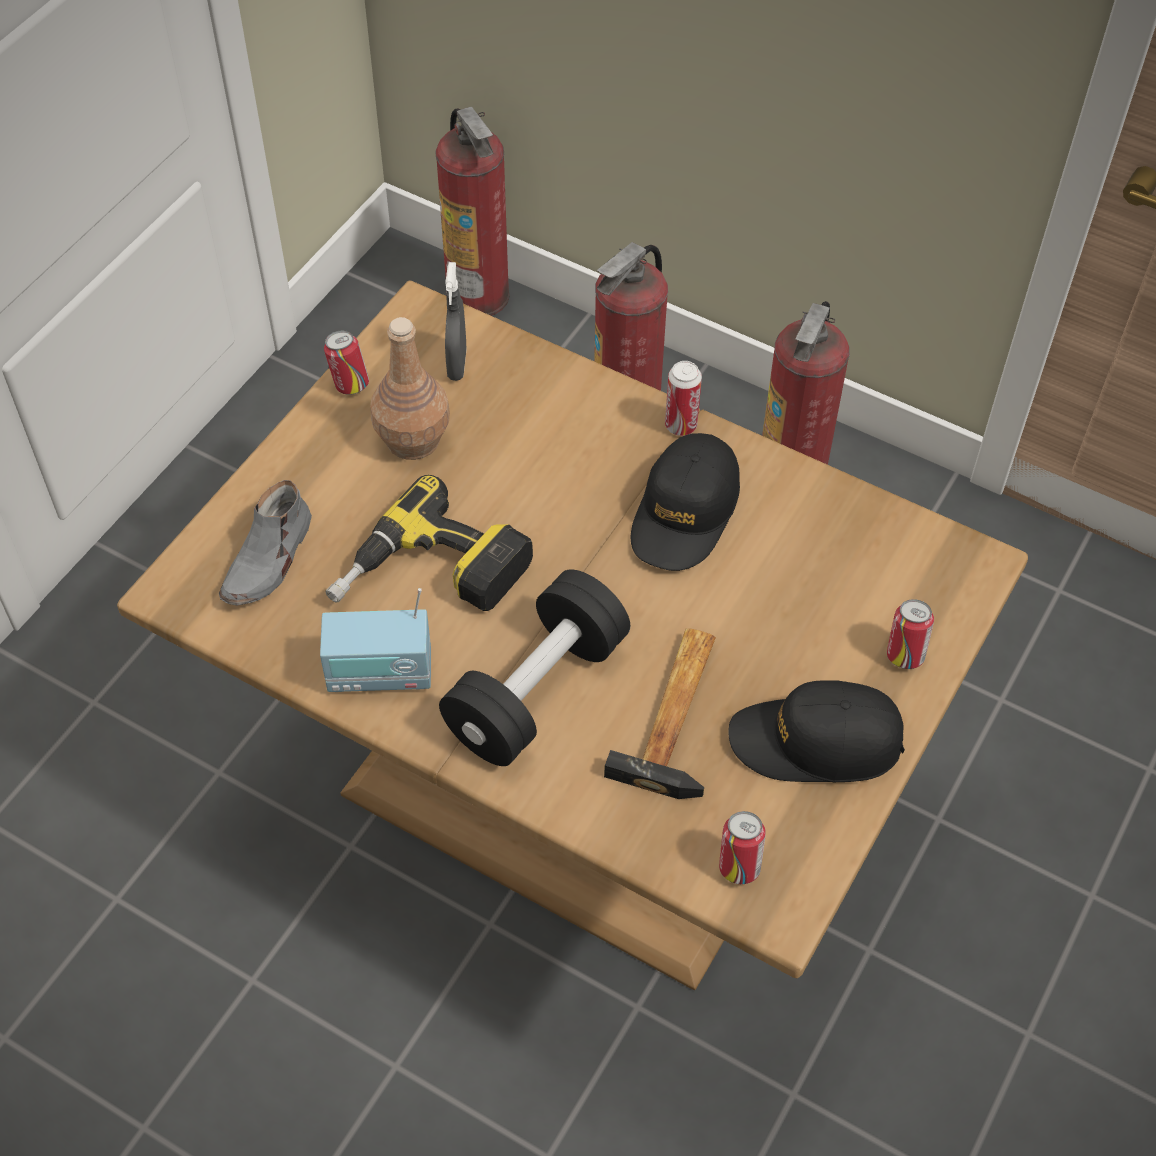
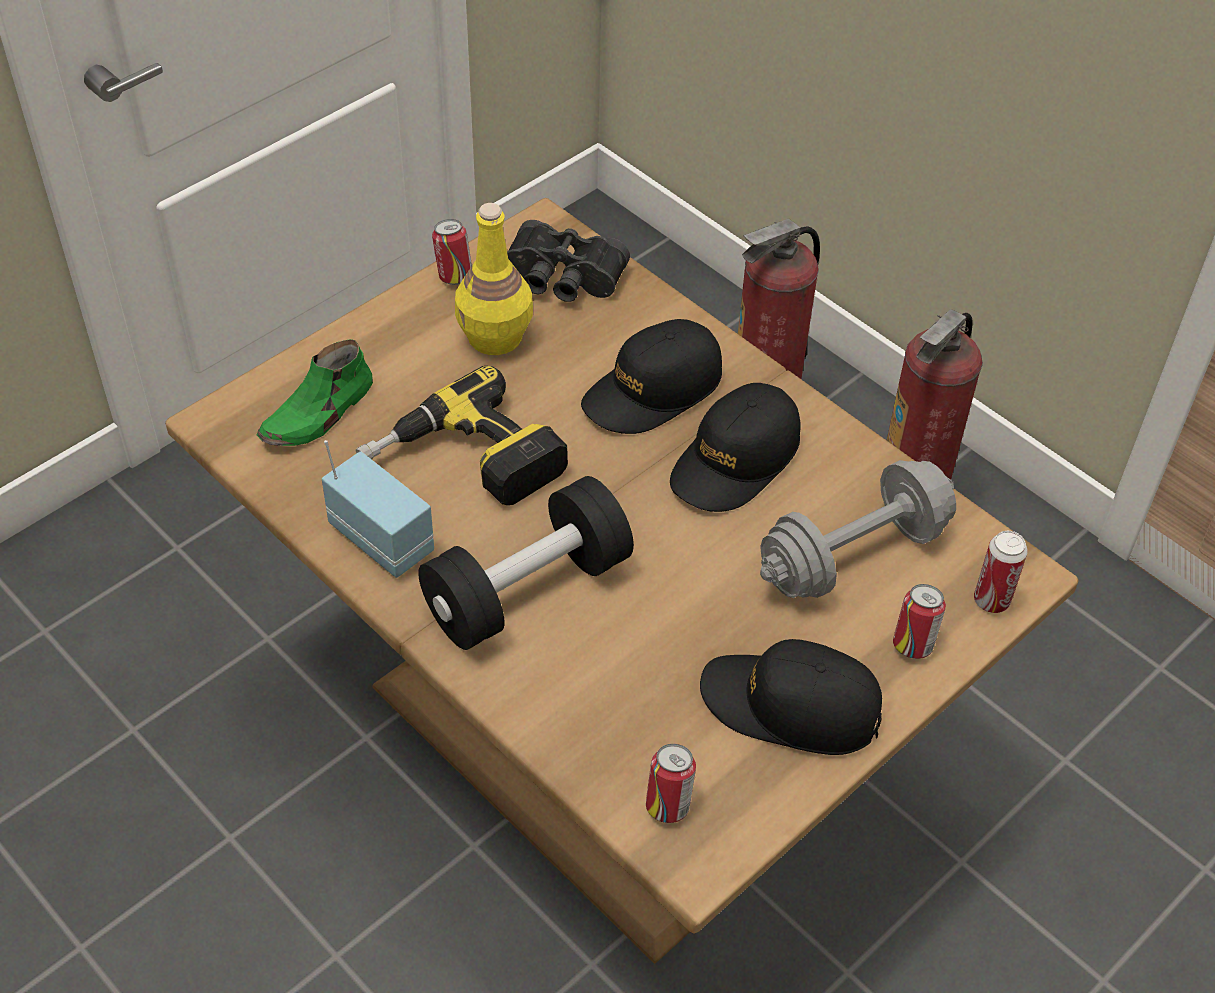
camera: 15 degrees right, 5 degrees down
grey shoe [219,480,312,606] -> green shoe [257,339,373,446]
radio [320,588,431,692] -> radio turned 150 degrees counterclockwise [322,440,434,578]
brown bottle [370,317,450,460] -> yellow bottle [455,203,533,355]
fire extinguisher [435,107,510,316] -> none
grey spray bottle [445,262,466,381] -> black binoculars [507,220,630,302]
hammer [604,628,716,799] -> none
can [665,361,702,436] -> can moved to [974,531,1028,613]
none -> black cap [581,319,722,434]
none -> grey dumbbell [760,460,956,598]

